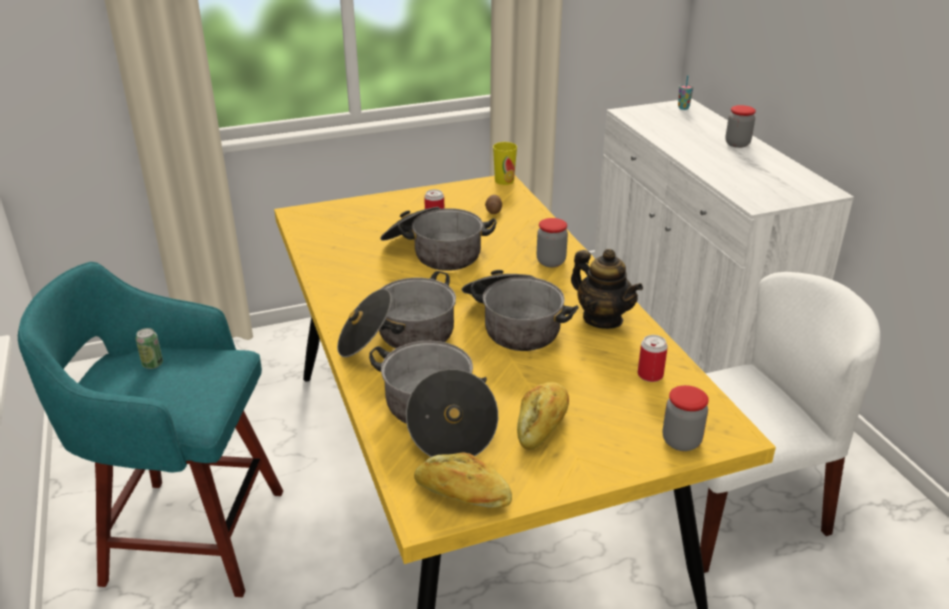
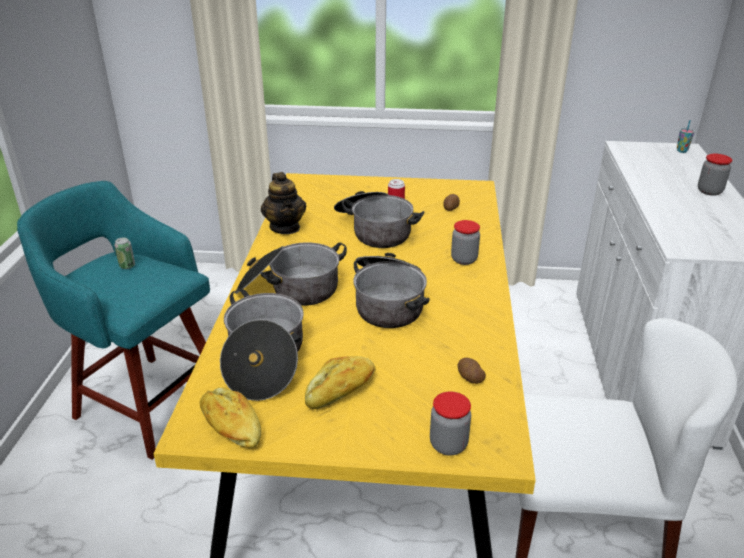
camera: 25 degrees right, 0 degrees up
cup [493,142,517,185] -> none
teapot [571,249,643,329] -> teapot moved to [261,172,306,234]
can [638,335,668,382] -> potato [457,358,486,384]

